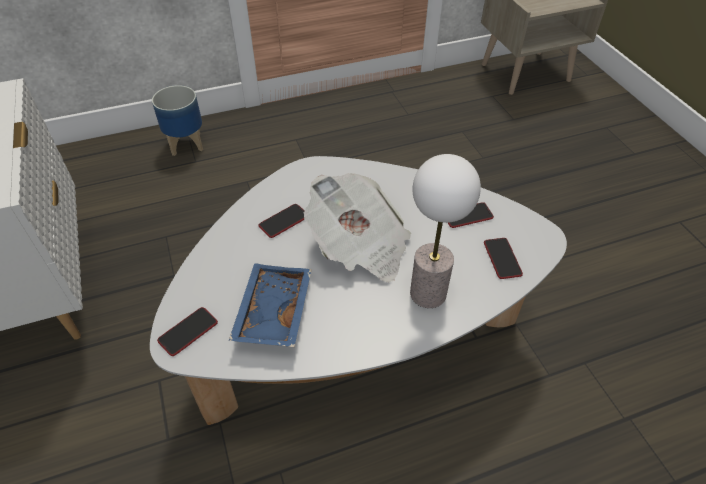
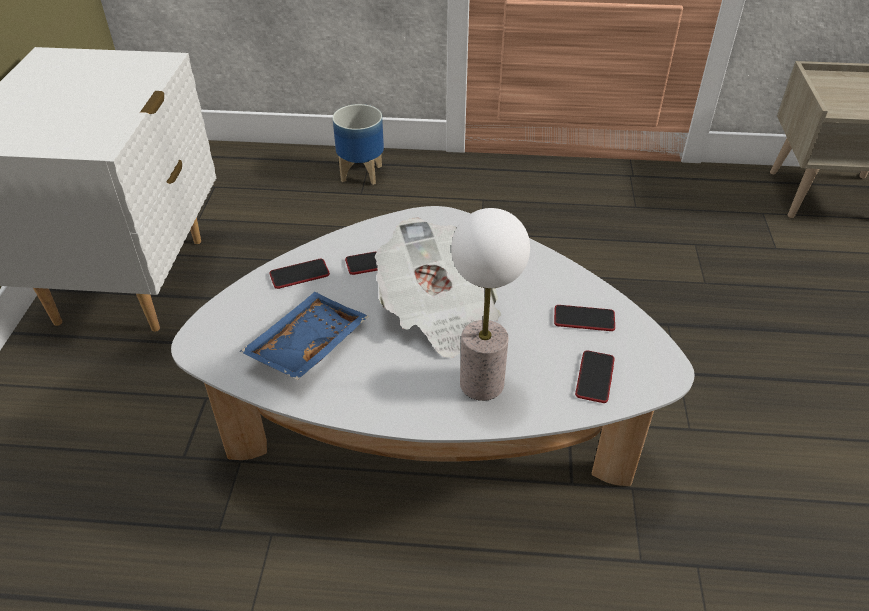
camera: 25 degrees right, 5 degrees down
phone [157,307,218,356] -> phone moved to [269,259,330,289]

